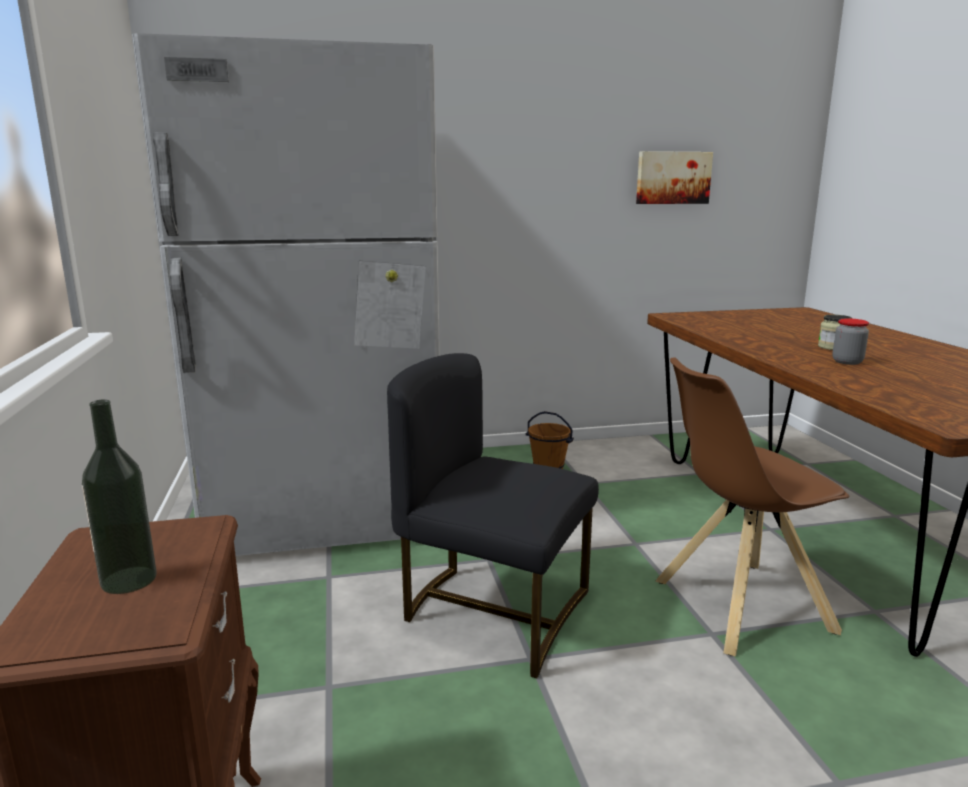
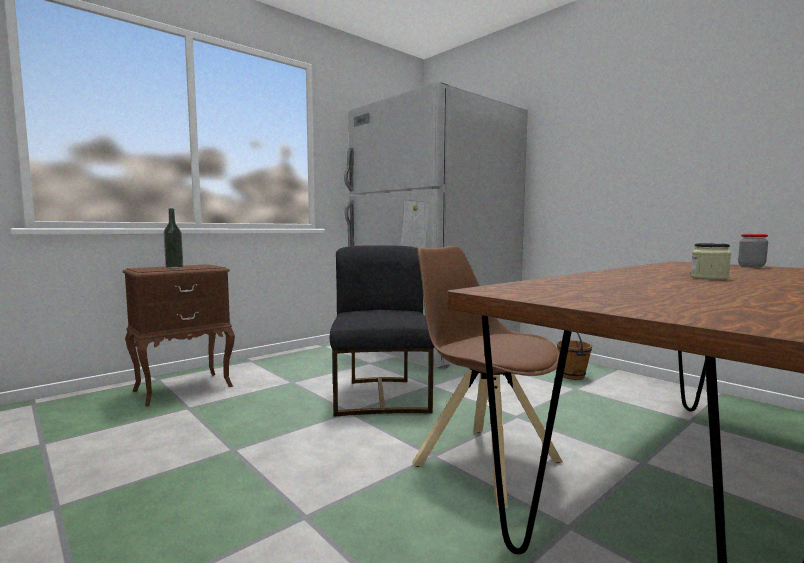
camera: 60 degrees right, 10 degrees down
picture [636,151,713,204] -> none
jar [832,318,869,365] -> jar moved to [738,234,768,268]

